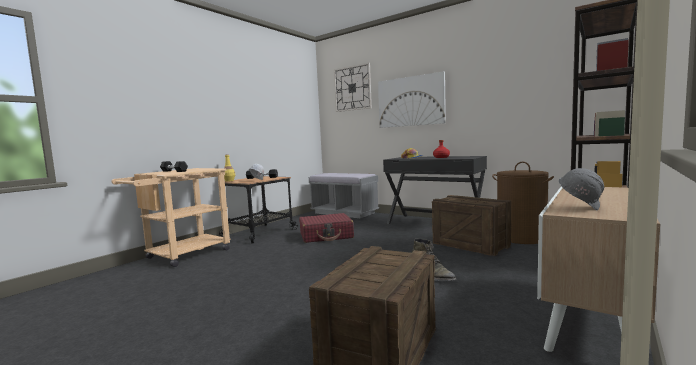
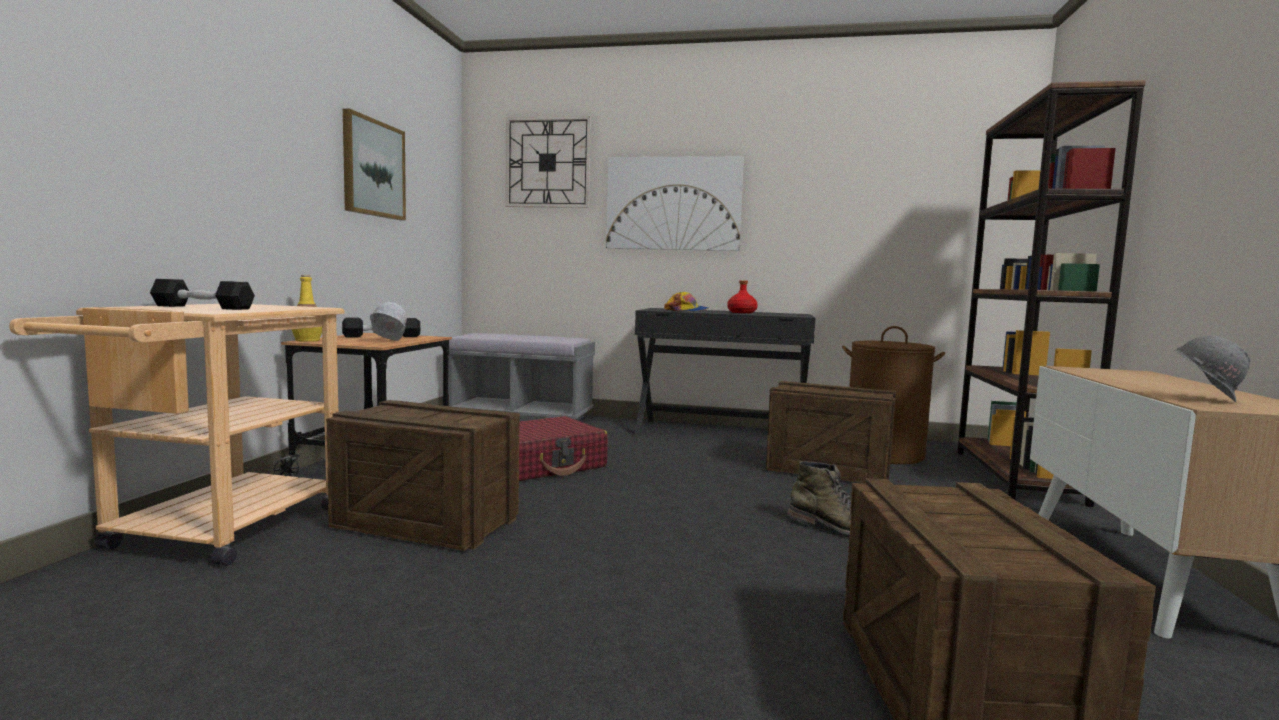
camera: 25 degrees left, 0 degrees up
none -> crate [326,400,520,551]
none -> picture [343,109,406,220]

